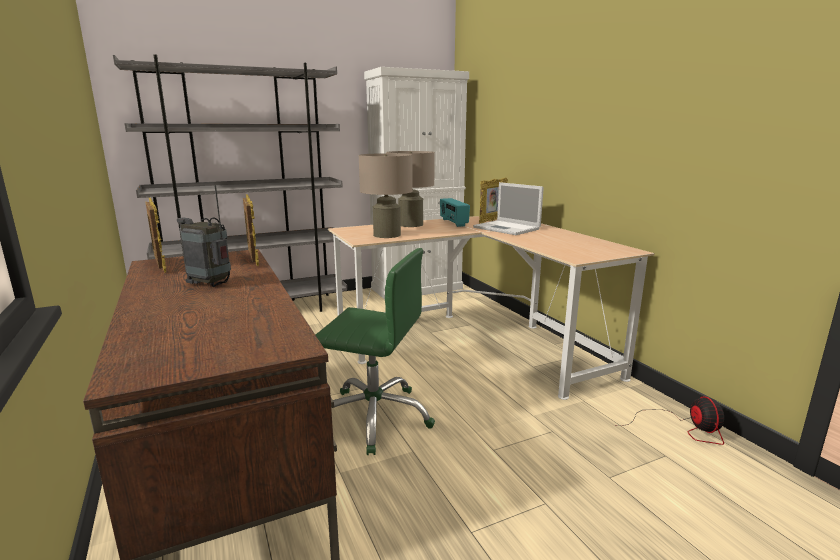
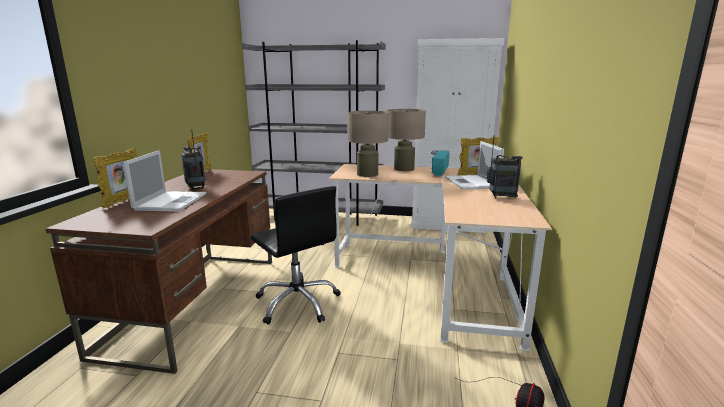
camera: 35 degrees right, 0 degrees up
picture frame [243,194,259,266] -> picture frame moved to [93,148,137,209]
green office chair [316,248,435,455] -> black office chair [251,186,341,325]
none -> laptop [123,150,206,212]
none -> radio [486,135,522,198]

